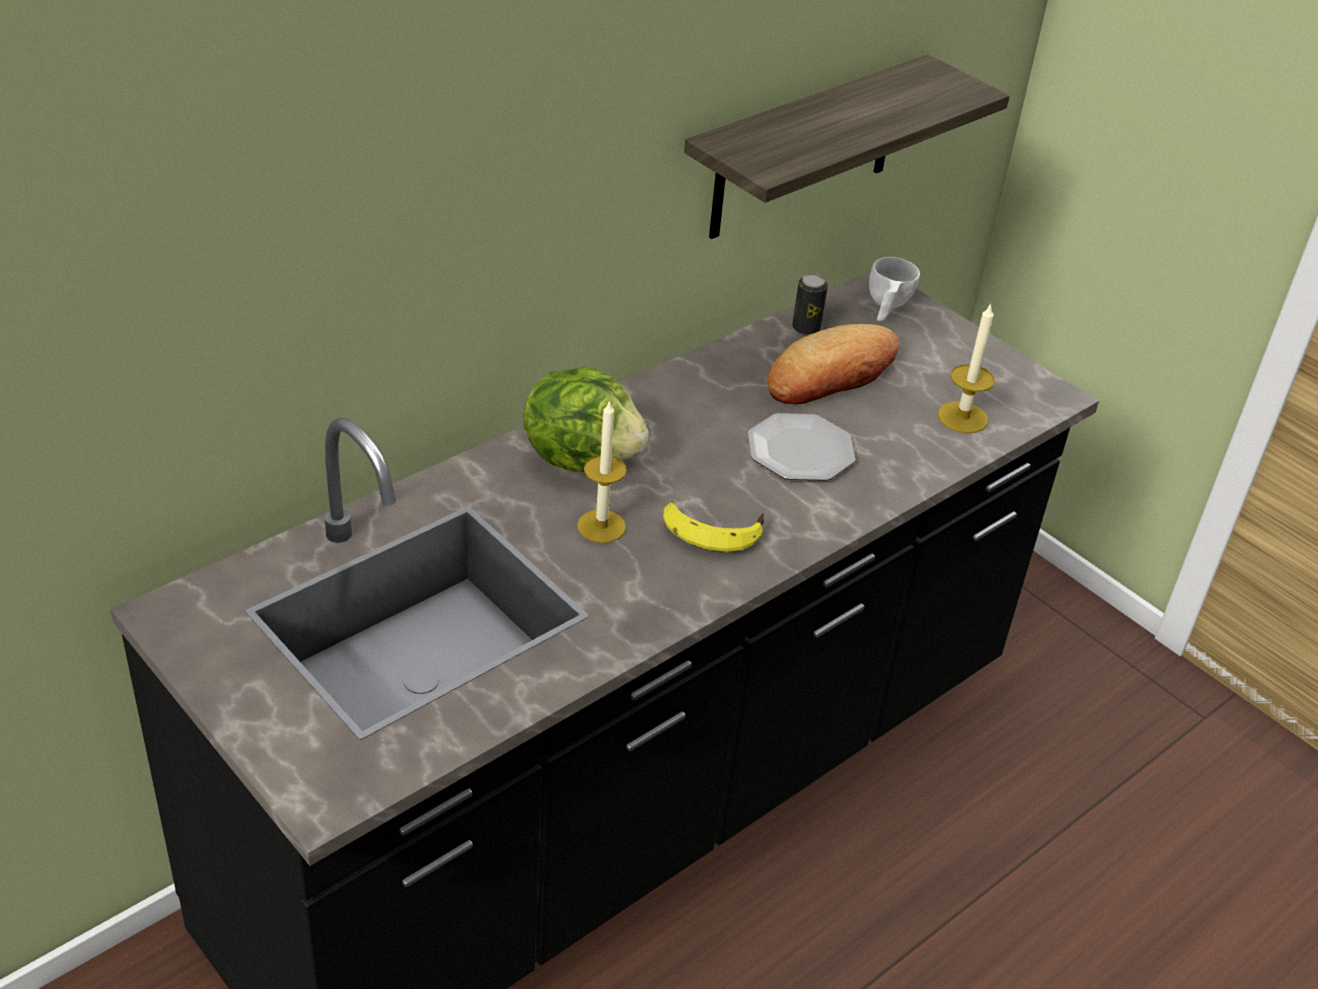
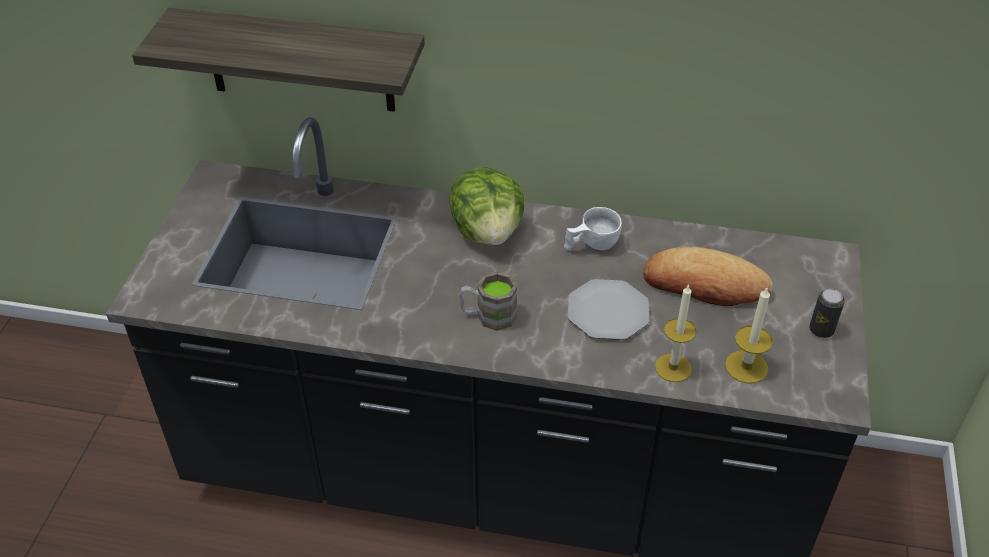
camera: 55 degrees right, 5 degrees up
candle [577,400,627,543] -> candle moved to [655,284,697,382]
banana [663,501,764,552] -> brown mug [459,271,517,331]
shelf [684,55,1010,239] -> shelf moved to [132,8,425,112]
can [792,274,828,335] -> can moved to [809,289,845,338]
white cup [869,257,920,321] -> white cup moved to [564,207,622,250]

